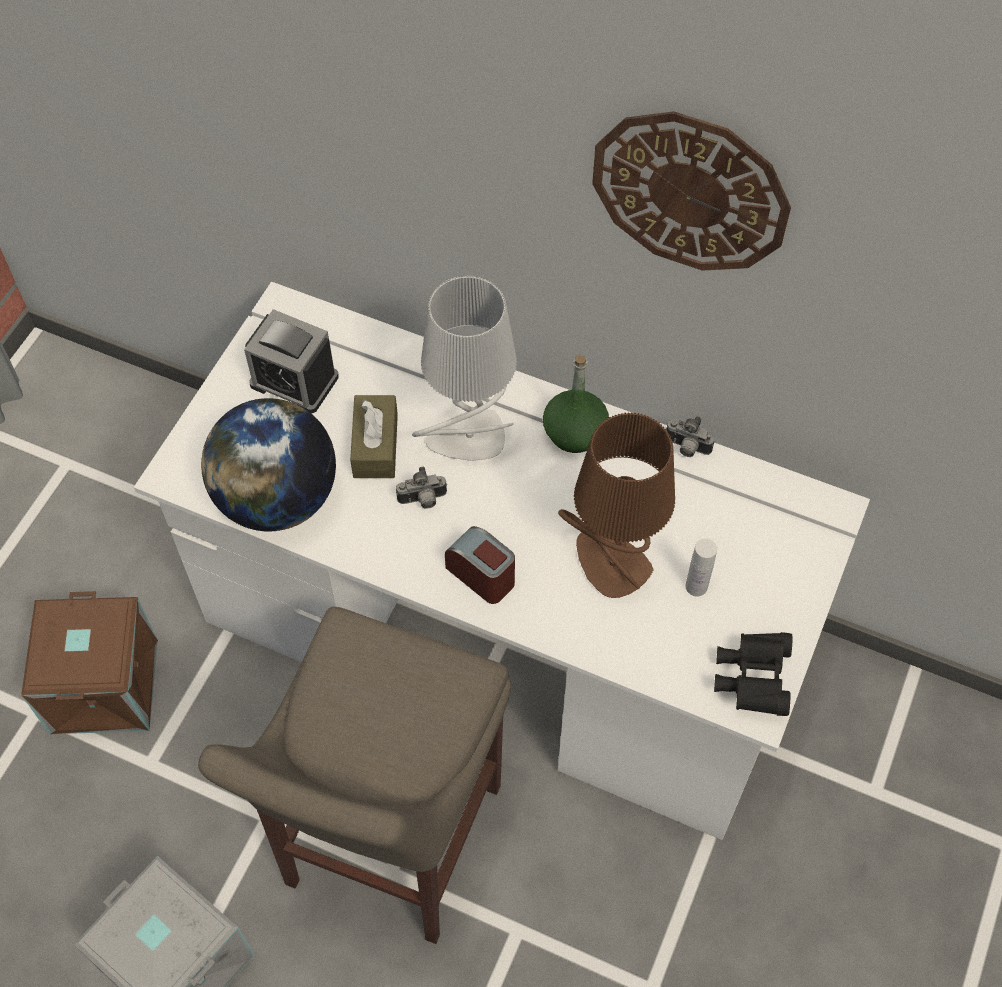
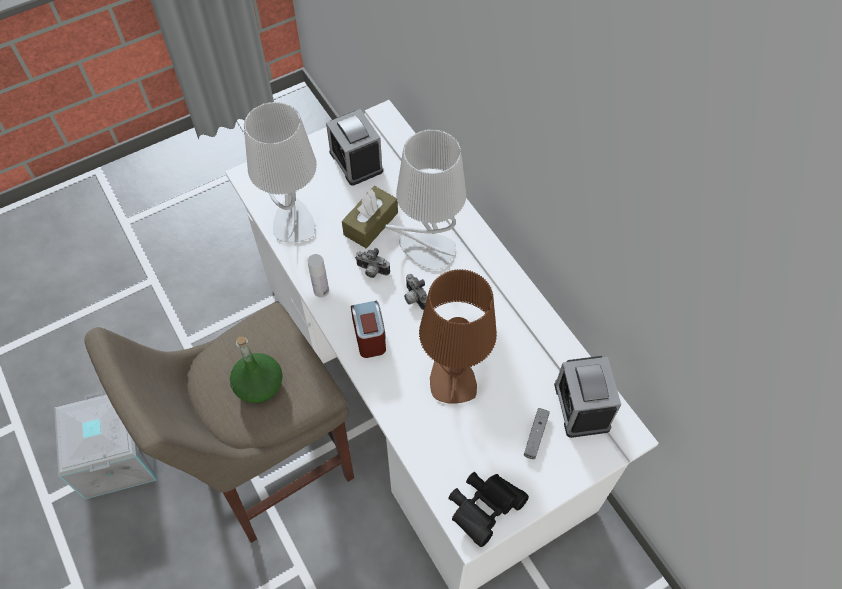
camera: 35 degrees right, 0 degrees up
brown storage box [21,591,158,734] -> none
globe [201,398,336,531] -> grey table lamp [244,102,317,243]
green bottle [543,355,609,453] -> green bottle moved to [230,337,283,403]
wall clock [592,111,791,271] -> none
camera [665,416,714,457] -> camera moved to [404,274,427,310]
white bottle [686,539,717,596] -> white bottle moved to [308,254,329,297]
none -> grey game controller [524,408,550,459]
none -> alarm clock [554,356,621,438]

